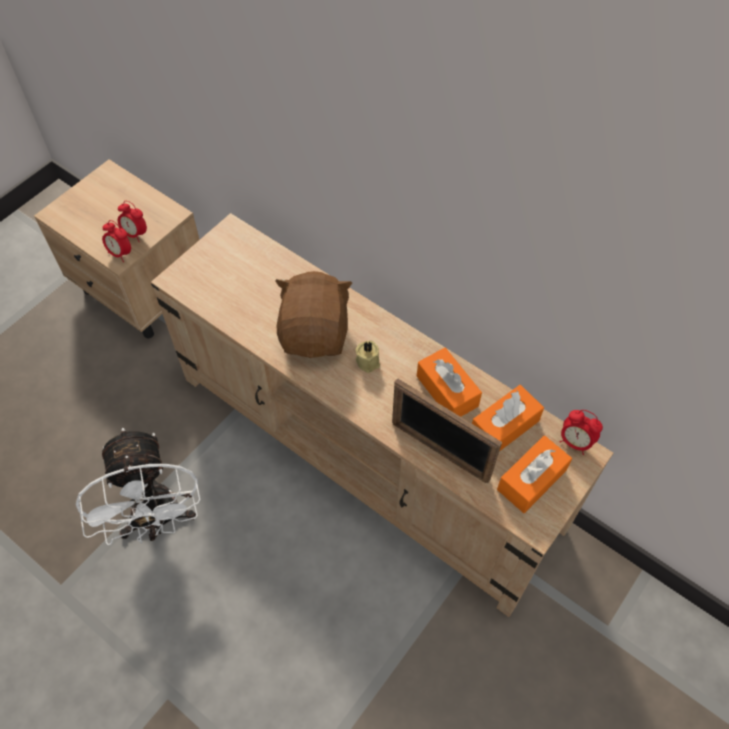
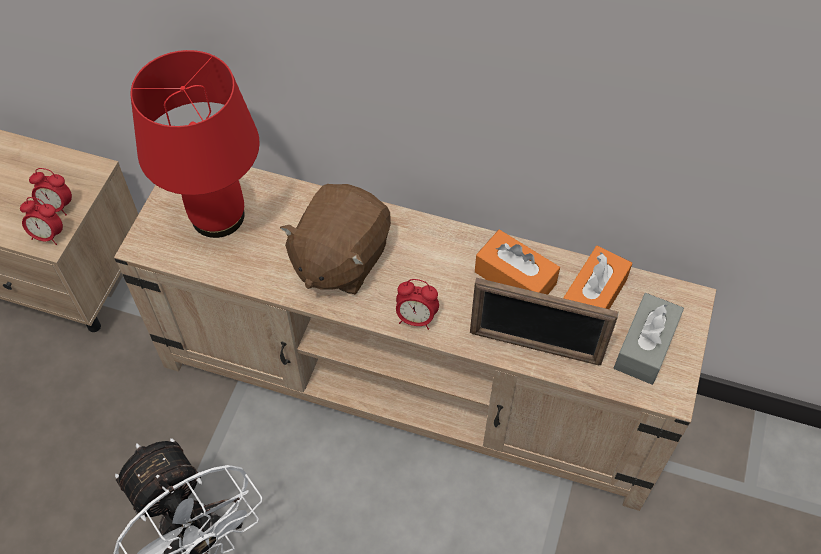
camera: 20 degrees left, 0 degrees up
brown plush toy [275,271,352,358] -> brown plush toy turned 135 degrees counterclockwise [280,184,391,294]
beige candle [356,341,380,373] -> none
orange tissue box [497,436,572,513] -> grey tissue box [614,293,684,385]
alarm clock [560,410,603,455] -> alarm clock moved to [396,279,439,330]
none -> red table lamp [131,50,260,238]

